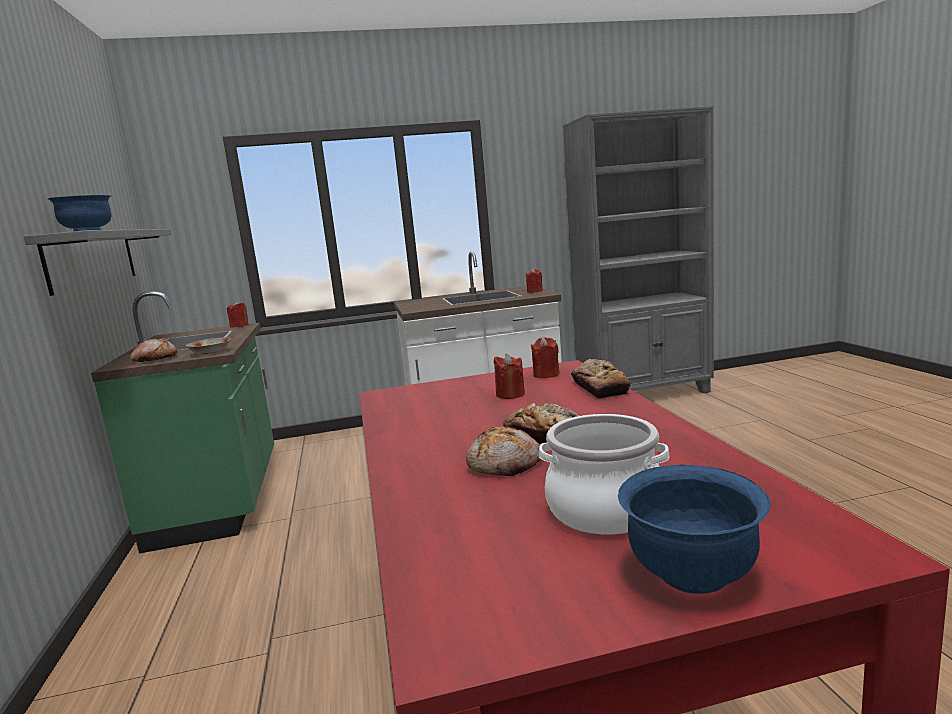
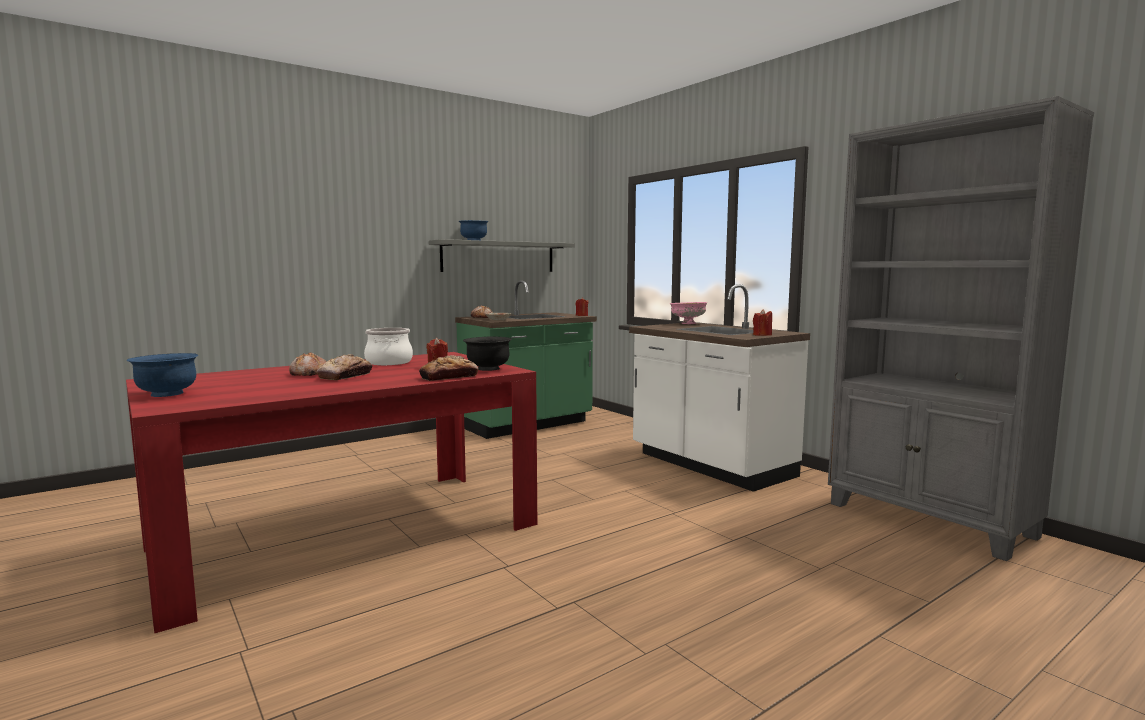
camera: 65 degrees right, 5 degrees down
red candle [531,337,560,378] -> black bowl [463,336,512,371]
cooking pot [539,414,669,534] -> cooking pot moved to [364,328,413,365]
none -> pink bowl [670,302,707,324]

